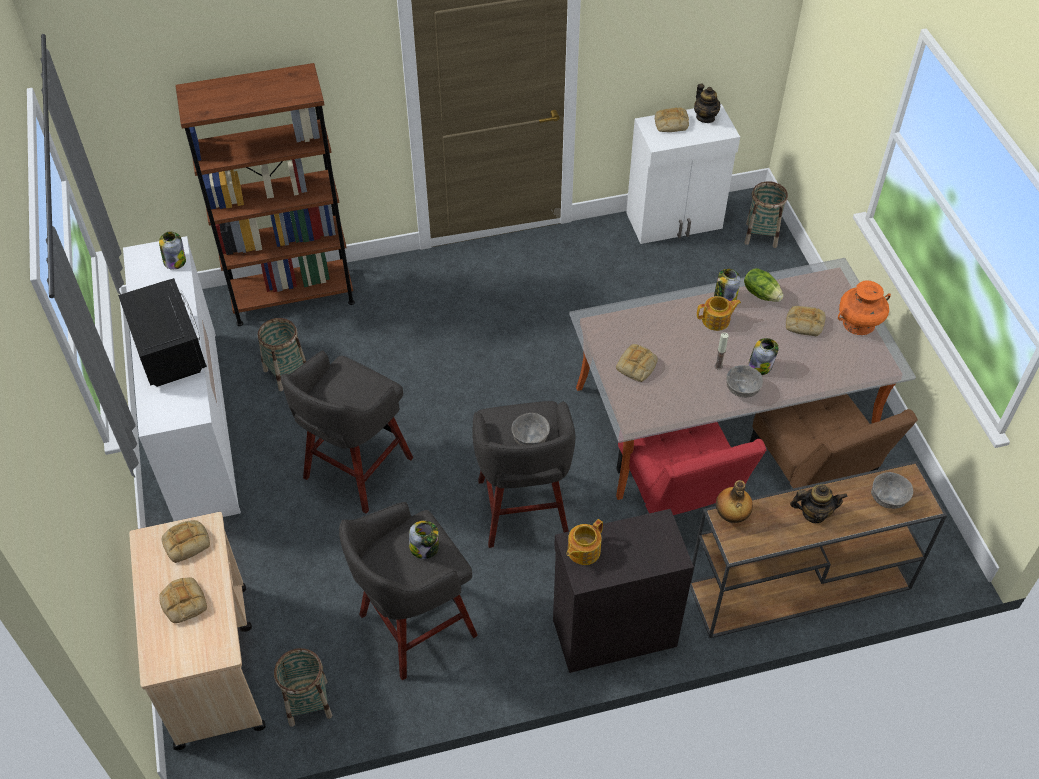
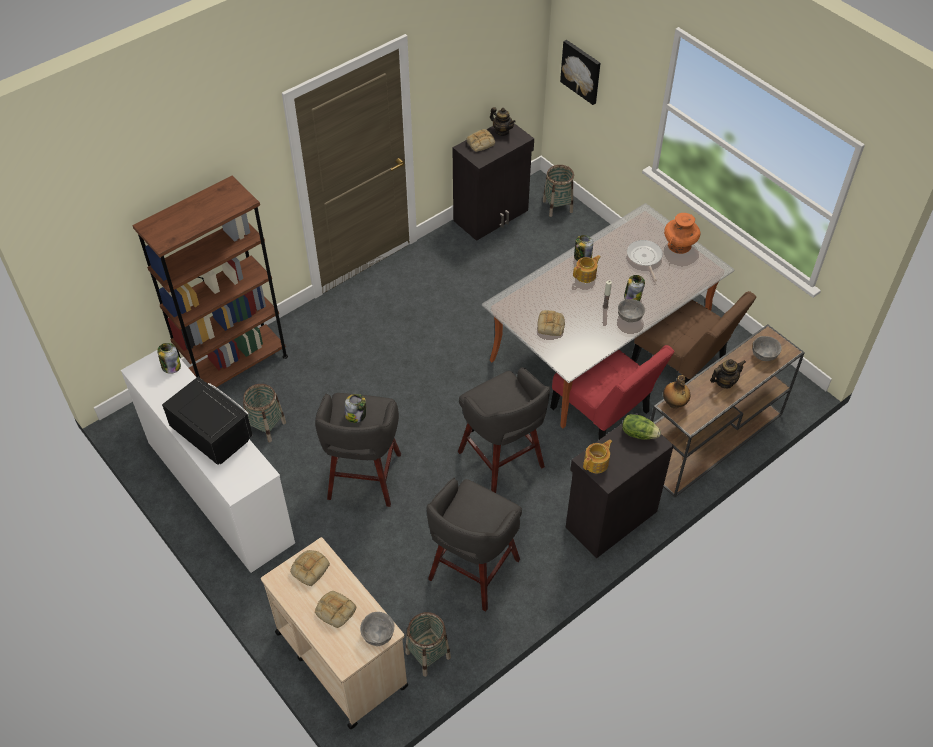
camera: 25 degrees left, 0 degrees up
jar [409,521,439,559] -> jar moved to [345,394,366,423]
grey bowl [512,413,550,445] -> grey bowl moved to [360,612,395,646]
teapot [567,519,603,565] -> teapot turned 150 degrees counterclockwise [583,440,612,473]
white cabinet [626,104,740,244] -> black cabinet [452,123,534,241]
lettuce [744,268,784,302] -> lettuce moved to [622,414,661,440]
bread [786,306,826,336] -> frying pan [627,240,663,281]
none -> picture [560,40,600,105]

